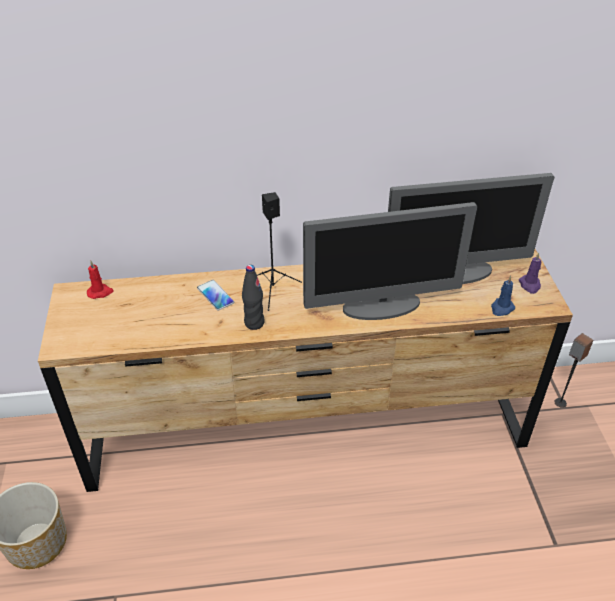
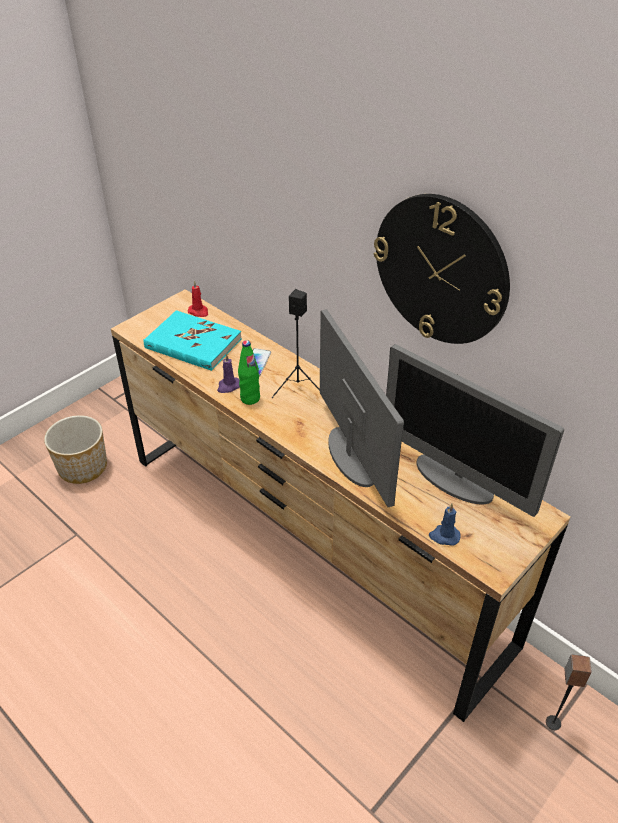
camera: 50 degrees right, 0 degrees up
black bottle [242,265,265,330] -> green bottle [238,340,260,405]
monitor [303,202,477,320] -> monitor turned 150 degrees counterclockwise [320,309,404,507]
purple candle [519,253,541,294] -> purple candle moved to [217,354,240,393]
none -> turquoise book [144,310,242,371]
none -> wall clock [374,194,510,344]

